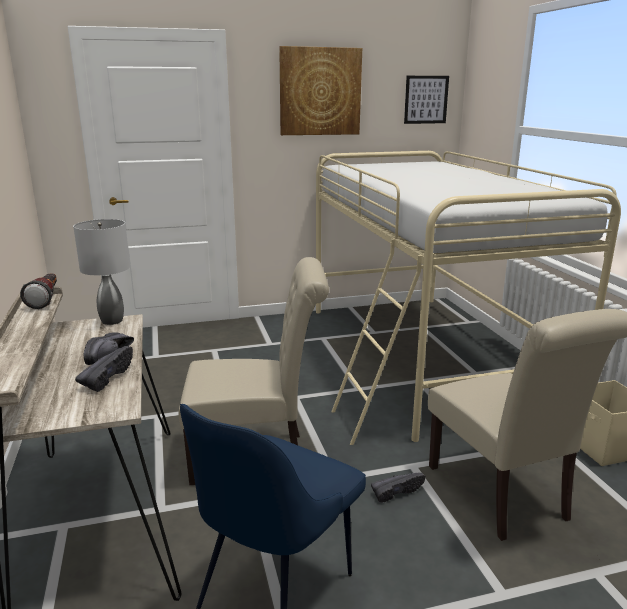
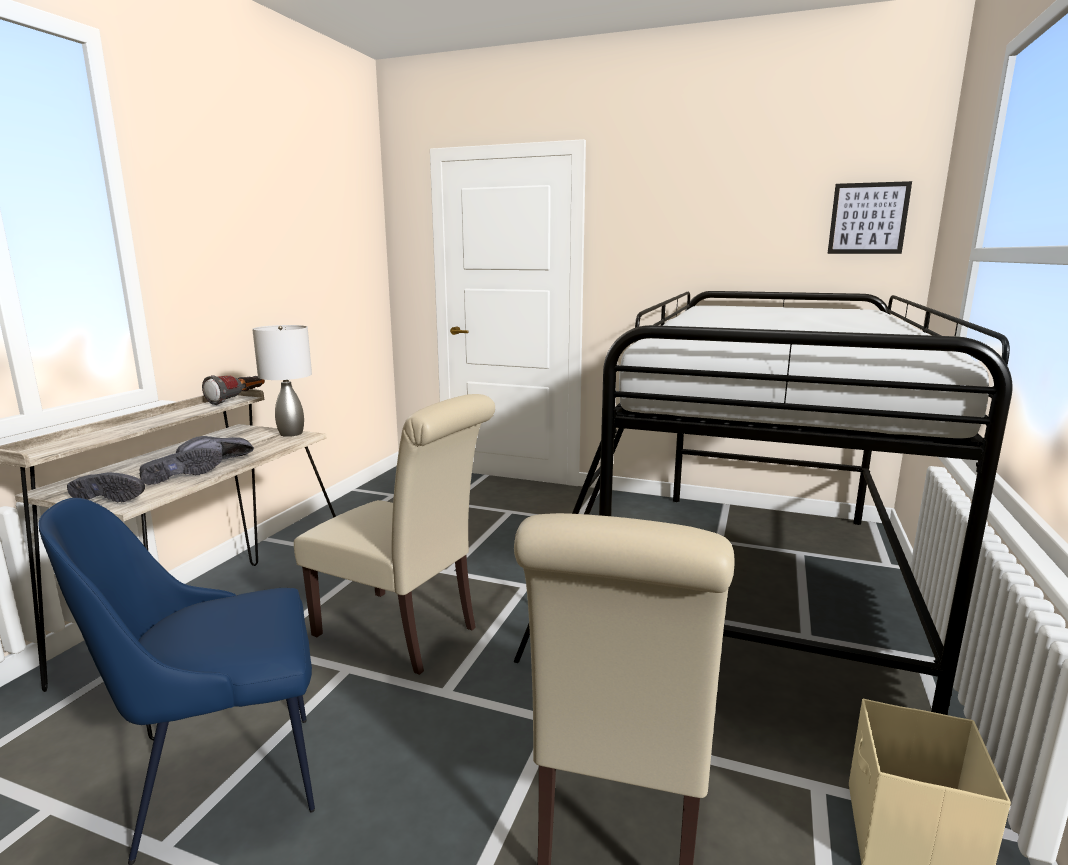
camera: 35 degrees right, 5 degrees down
picture [279,46,362,135] -> none
beige bed [316,151,621,445] -> black bed [514,291,1013,715]
black shoe [371,473,426,503] -> black shoe moved to [67,472,145,502]

